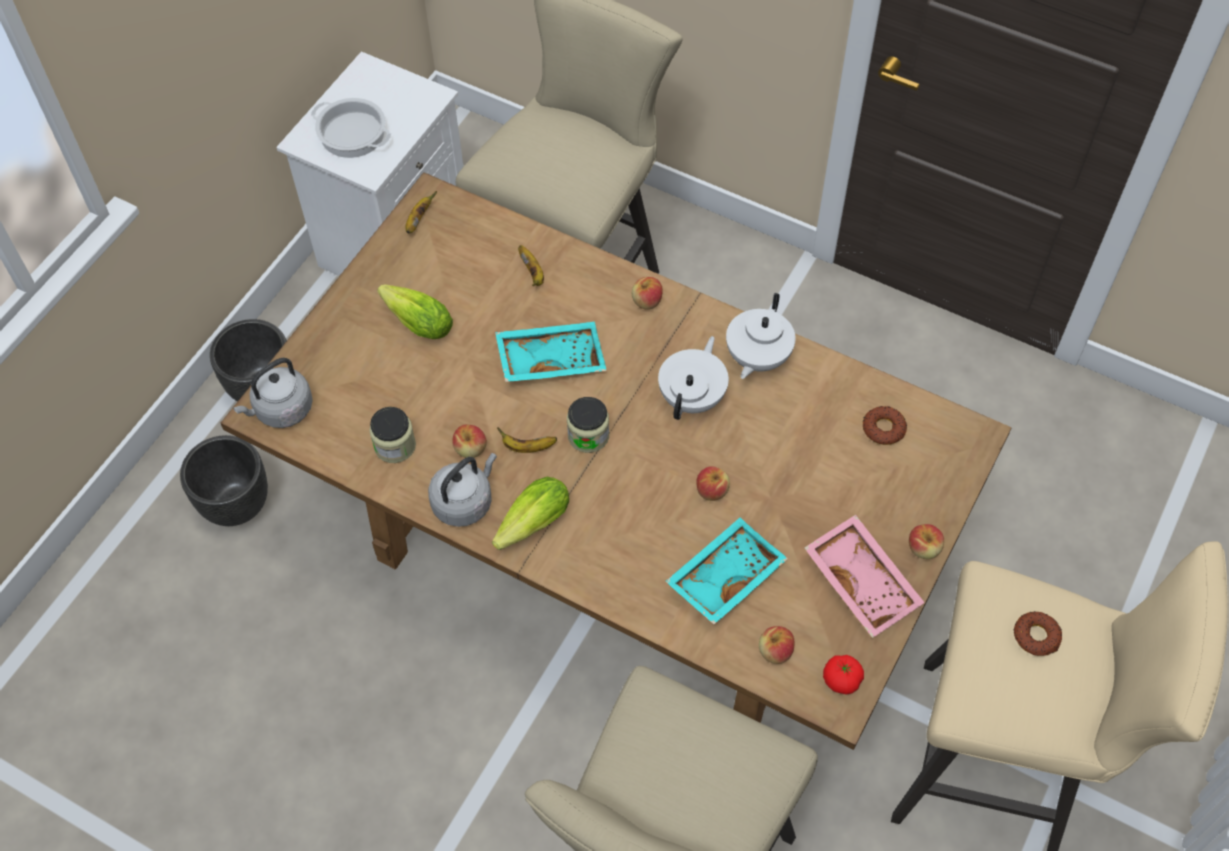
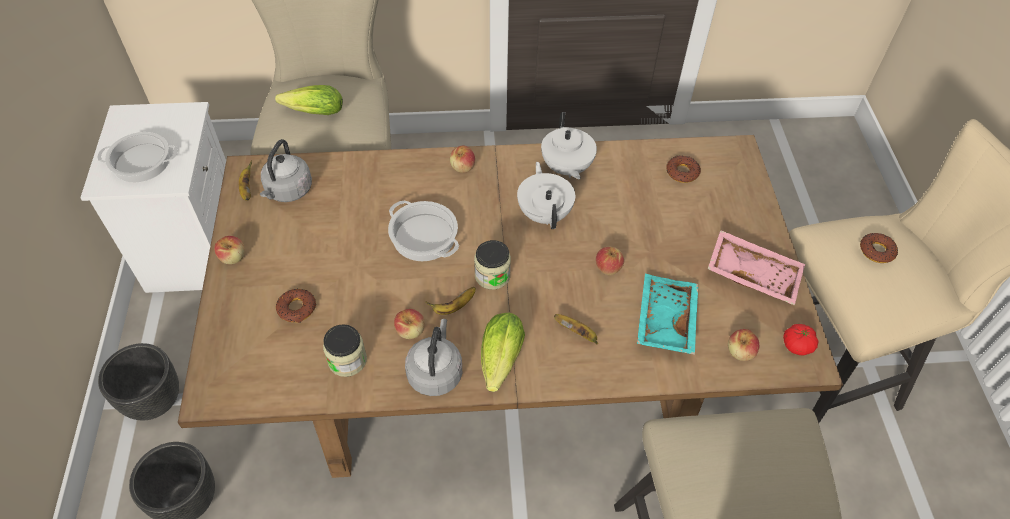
camera: 35 degrees left, 5 degrees down
grey kettle [233,358,313,428] -> grey kettle moved to [260,139,312,202]
lettuce [377,284,453,339] -> lettuce moved to [275,85,343,115]
turquoise tray [495,322,607,382] -> cooking pot [388,201,459,261]
banana [518,245,544,286] -> banana moved to [554,314,598,344]
apple [909,524,944,559] -> apple moved to [214,236,245,264]
none -> donut [276,289,316,323]

